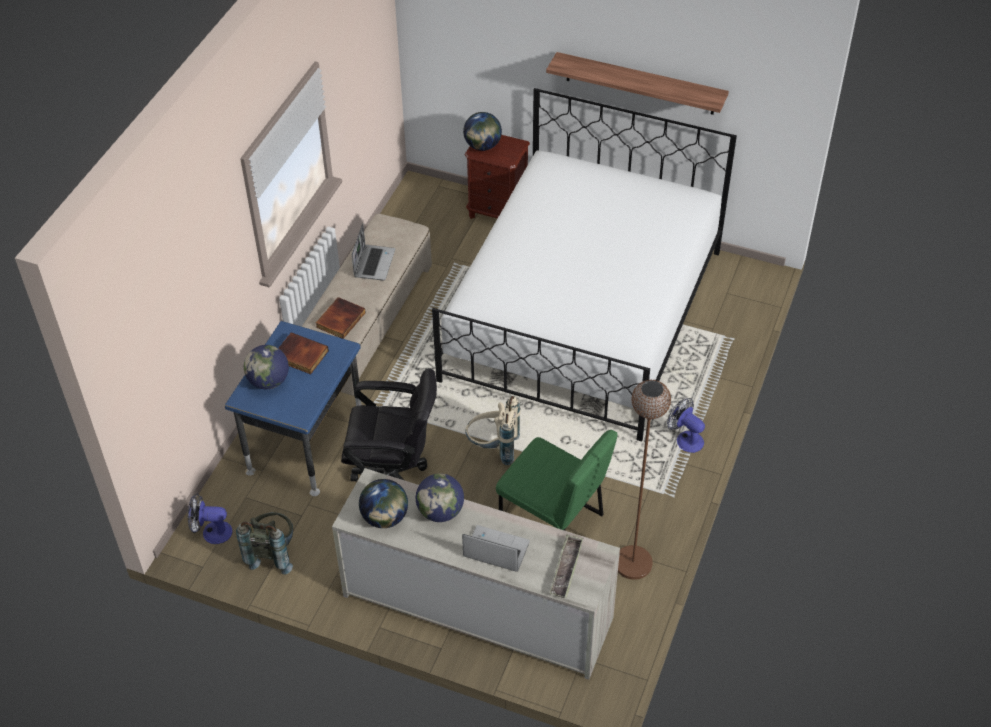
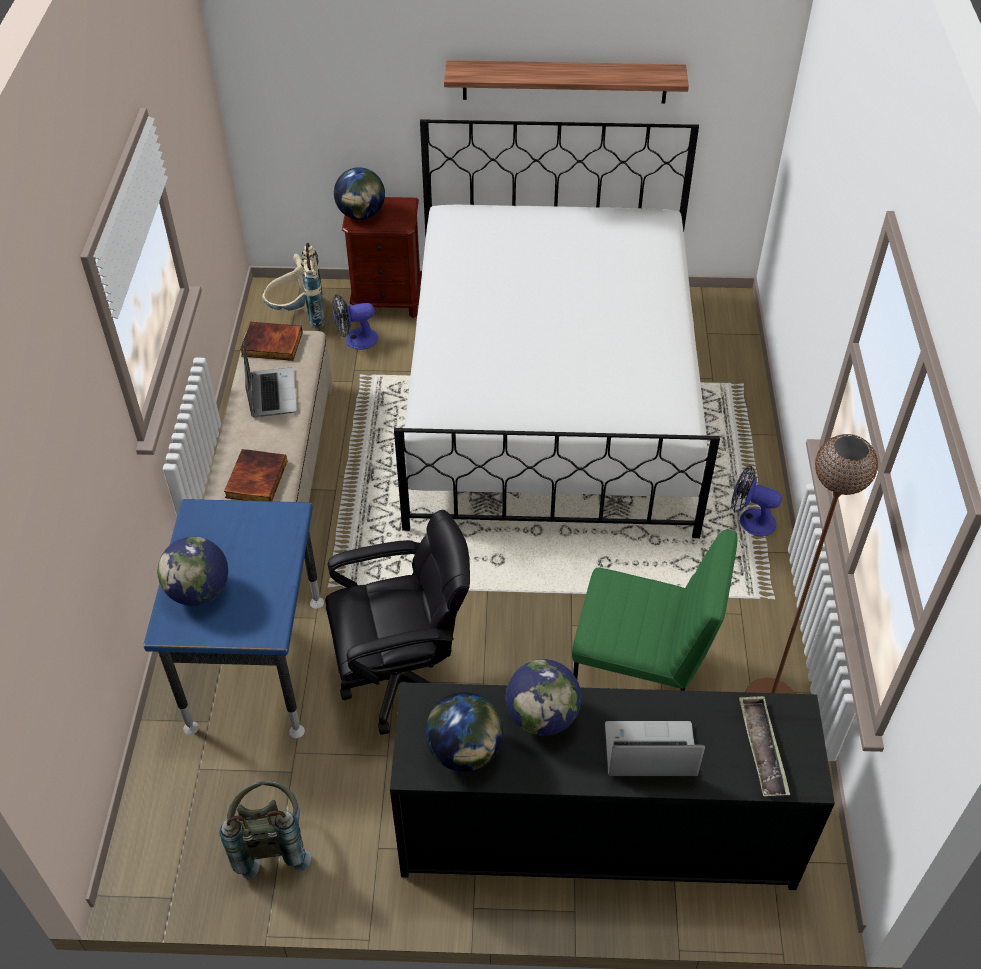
camera: 20 degrees left, 0 degrees up
fan [188,493,233,544] -> fan moved to [332,294,378,350]
book [279,332,329,374] -> book moved to [240,322,303,361]
white dresser [332,468,620,680] -> black dresser [390,682,835,890]
beige backpack [465,396,520,465] -> beige backpack moved to [262,243,325,329]

